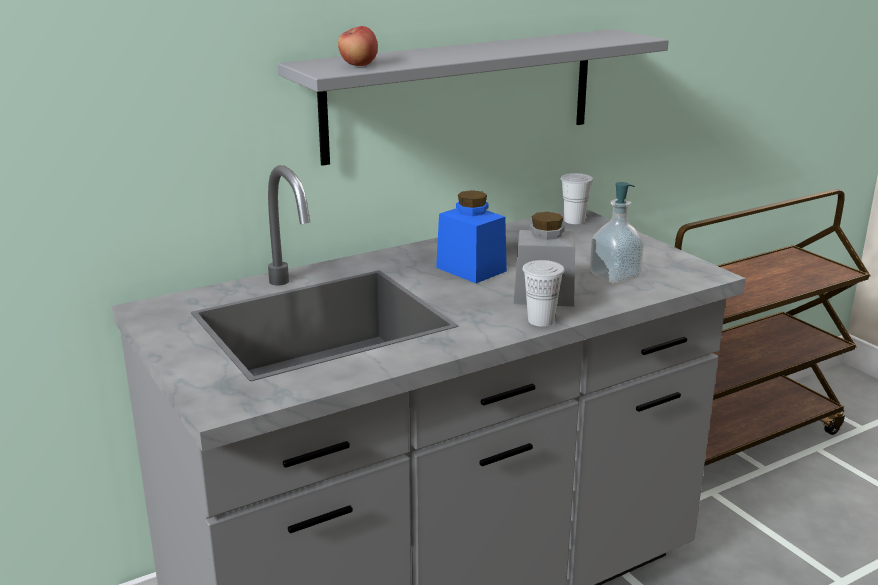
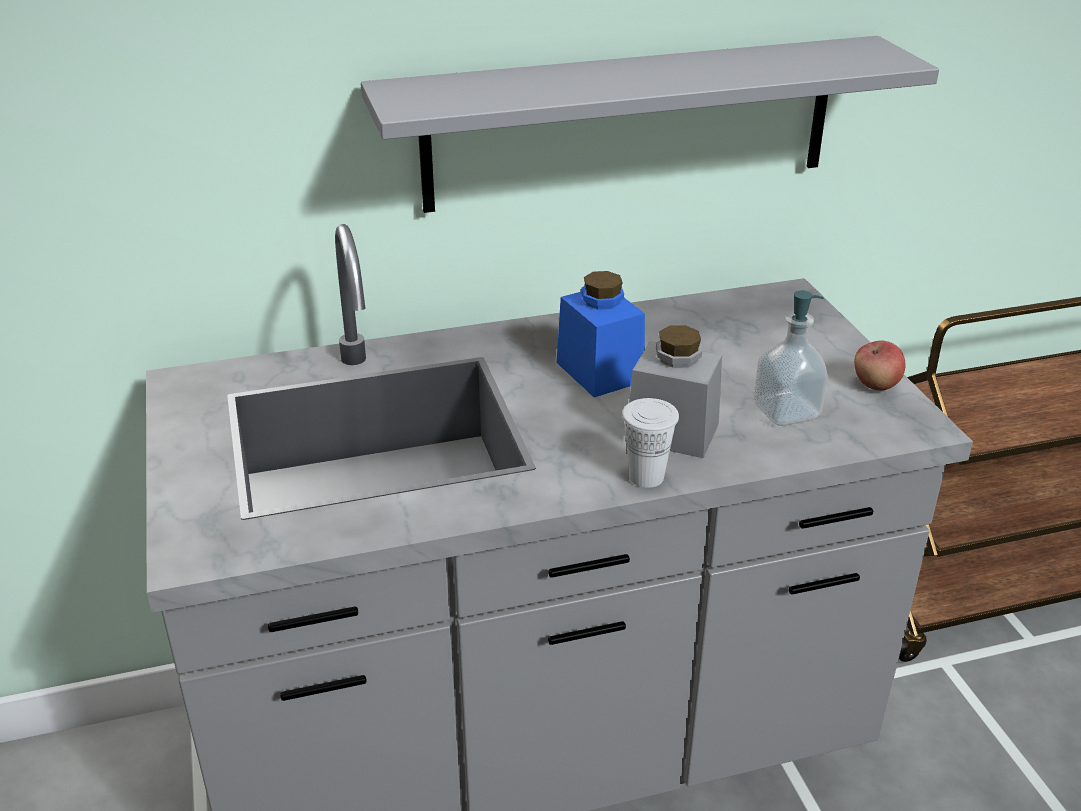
camera: 15 degrees right, 10 degrees up
apple [338,26,378,66] -> apple moved to [854,340,906,390]
white cup [561,173,593,224] -> none

